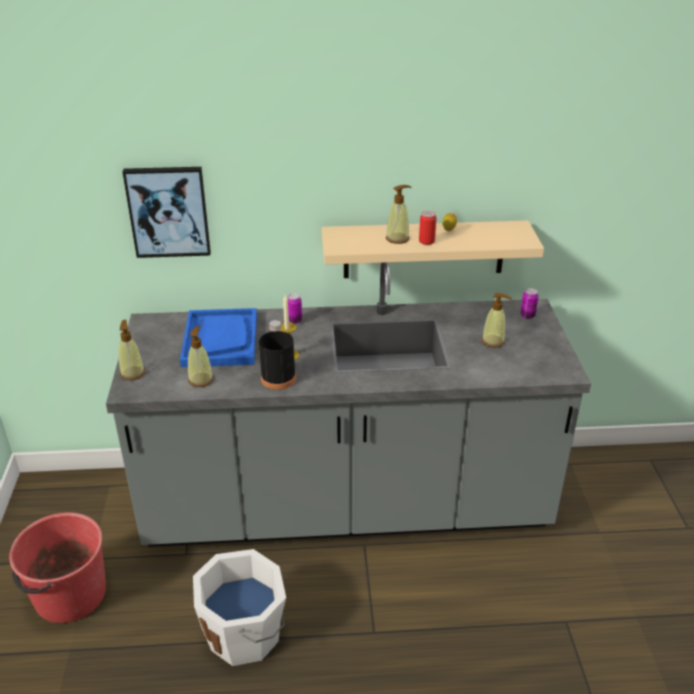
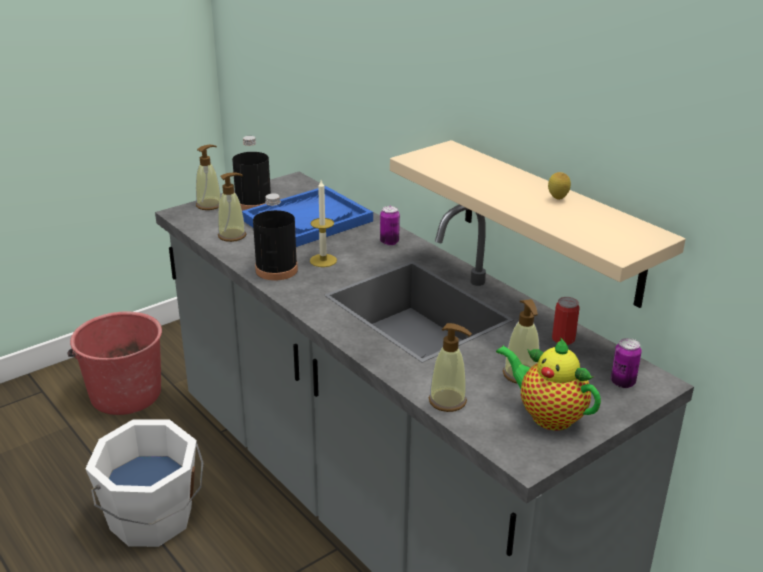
camera: 55 degrees right, 5 degrees down
picture [122,167,211,258] -> none
soap dispenser [386,185,411,244] -> soap dispenser moved to [429,323,472,412]
can [419,210,437,245] -> can moved to [552,297,580,345]
none -> black bottle [232,136,271,211]
none -> teapot [496,337,601,431]

